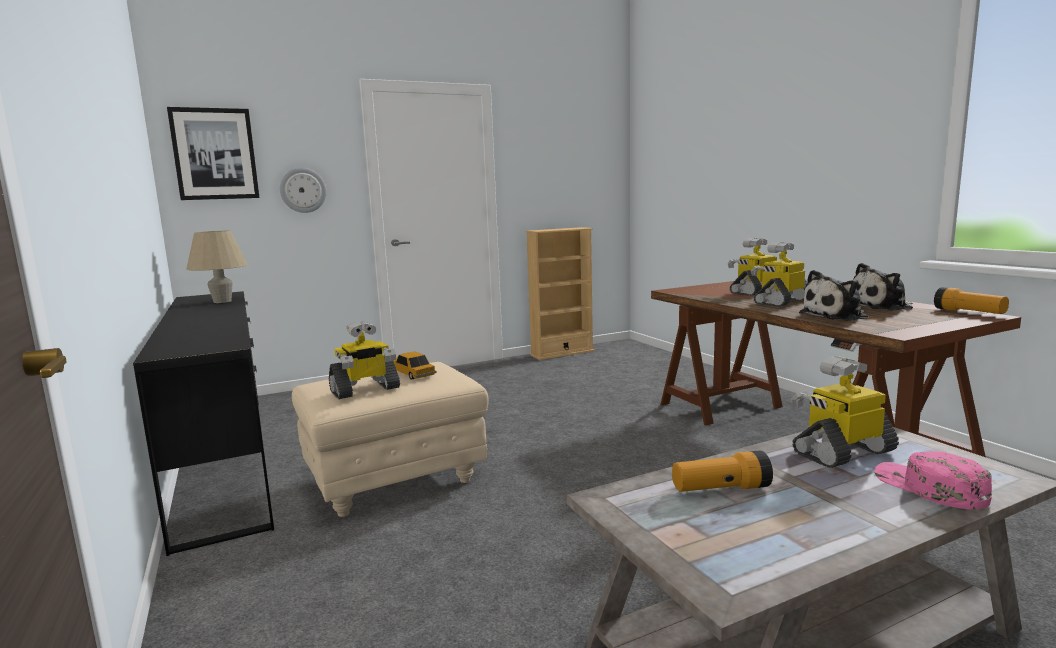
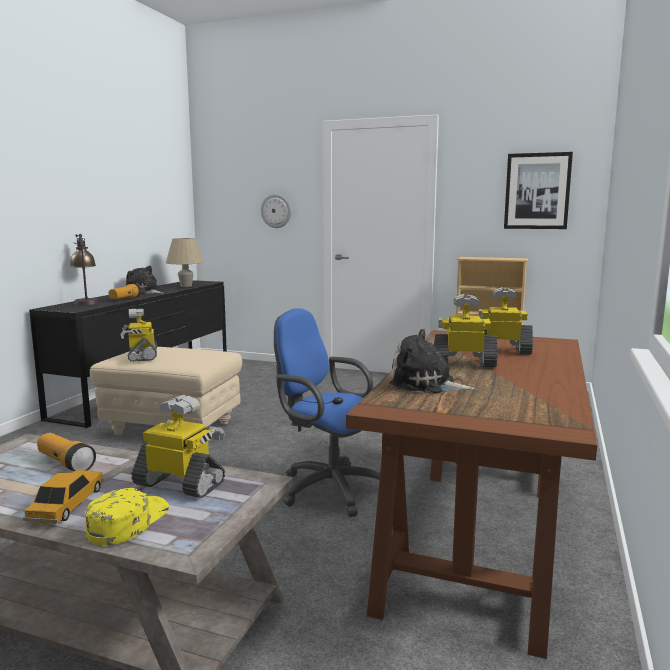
camera: 45 degrees right, 0 degrees up
picture [167,107,259,200] -> picture moved to [504,152,573,229]
toy robot [329,321,400,399] -> toy robot turned 60 degrees clockwise [121,309,157,362]
toy car [394,351,436,380] -> toy car moved to [23,470,104,524]
plush toy [853,263,913,311] -> plush toy moved to [126,266,163,294]
pink cap [874,452,992,509] -> yellow cap [85,488,169,545]
flashlight [934,287,1009,314] -> flashlight moved to [109,283,141,299]
none -> table lamp [70,234,100,305]
none -> blue office chair [274,308,380,517]

